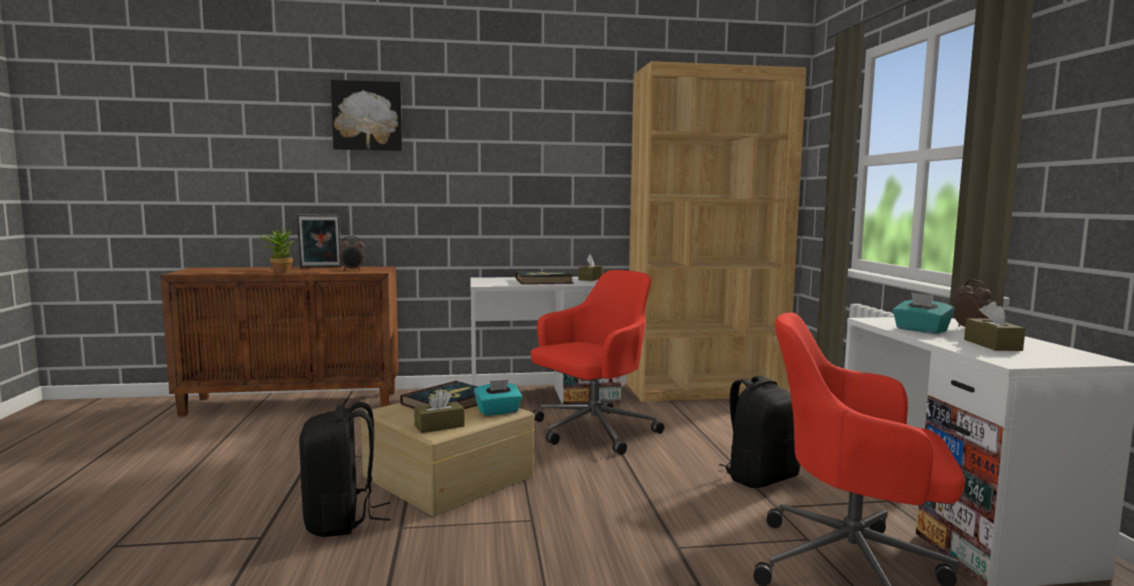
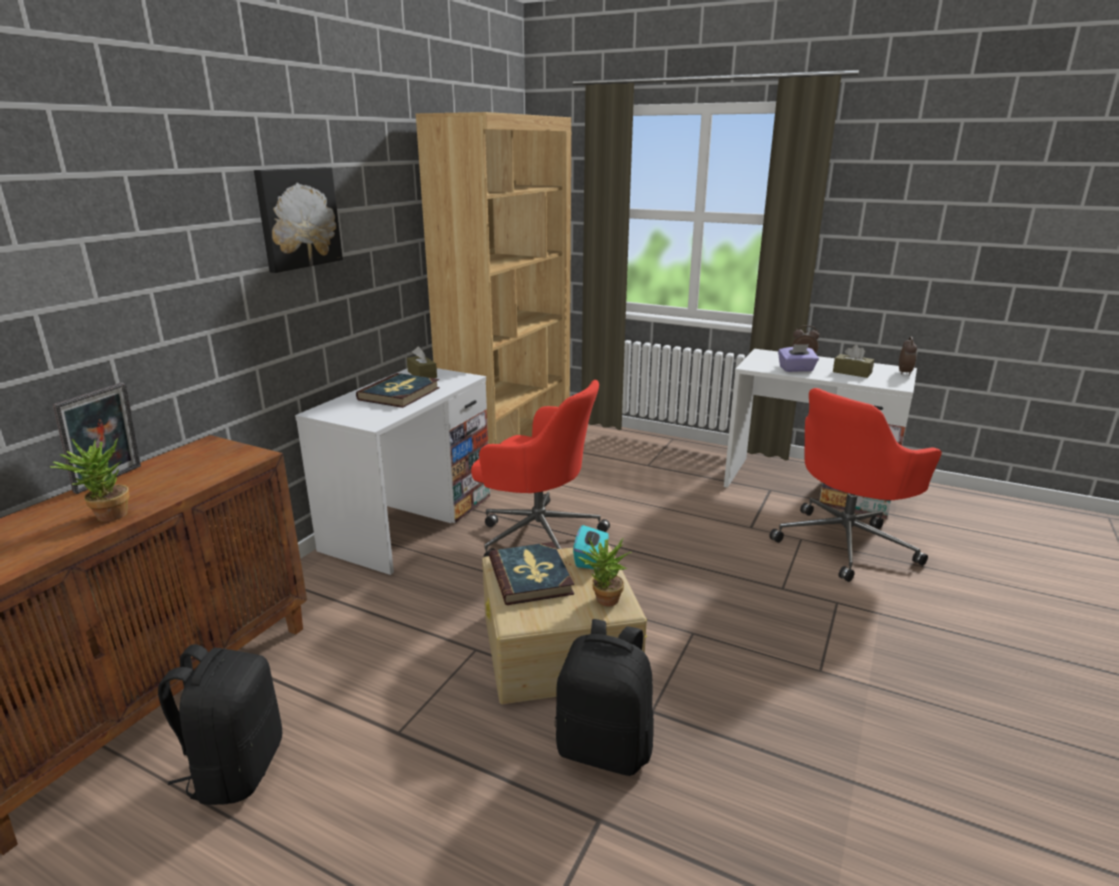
camera: 55 degrees left, 15 degrees up
picture [331,80,402,151] -> picture moved to [254,167,343,273]
alarm clock [339,236,365,271] -> alarm clock moved to [899,336,917,376]
brown tissue box [414,390,465,433] -> potted plant [578,537,632,606]
red office chair [531,270,664,455] -> red office chair turned 120 degrees clockwise [471,380,610,557]
black backpack [719,376,801,488] -> black backpack moved to [158,644,282,805]
turquoise tissue box [892,292,955,334] -> purple tissue box [778,344,819,372]

